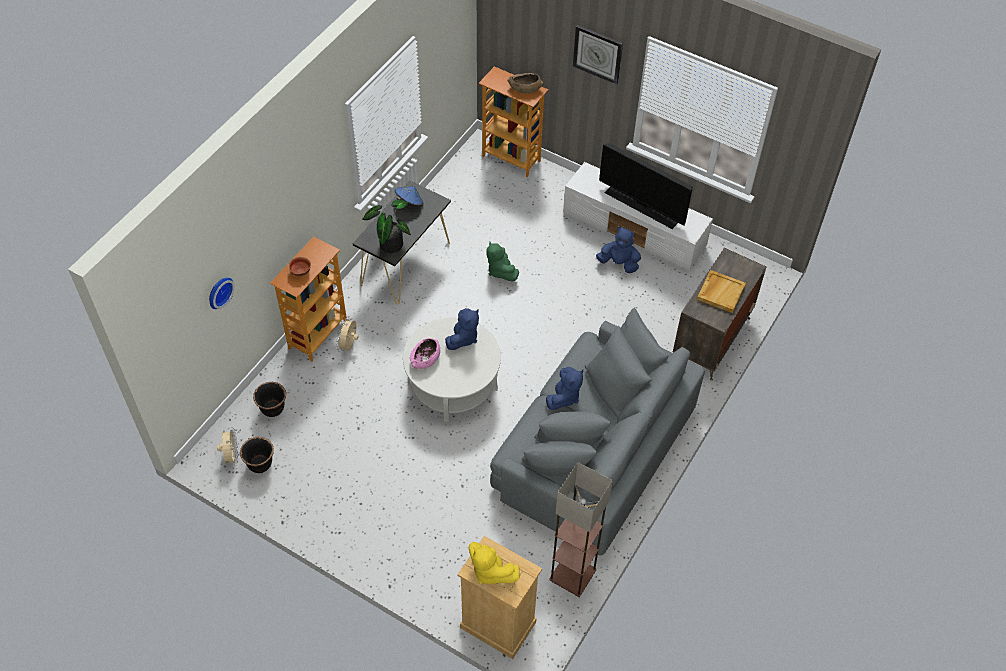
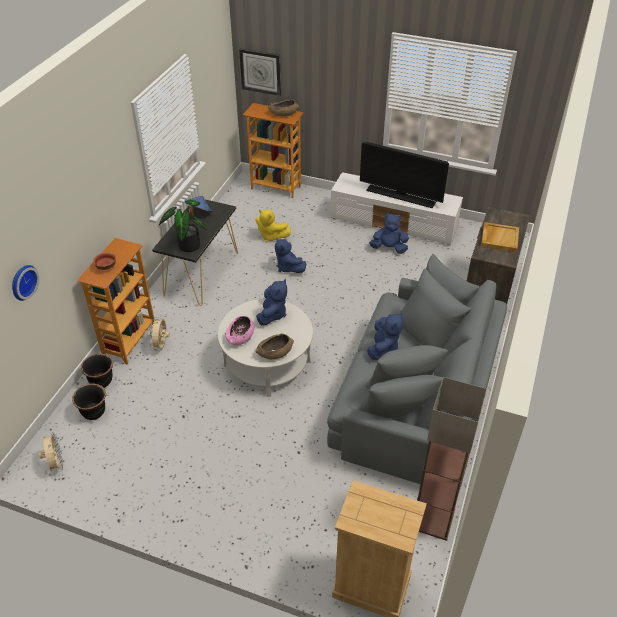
camera: 10 degrees left, 10 degrees down
black planter [240,437,274,473] -> black planter moved to [81,353,113,388]
yellow plush toy [469,542,520,584] -> yellow plush toy moved to [255,209,291,242]
green plush toy [486,242,519,281] -> blue plush toy [275,239,306,273]
wall clock [573,25,623,85] -> wall clock moved to [239,48,281,96]
none -> brown bowl [256,334,294,359]

